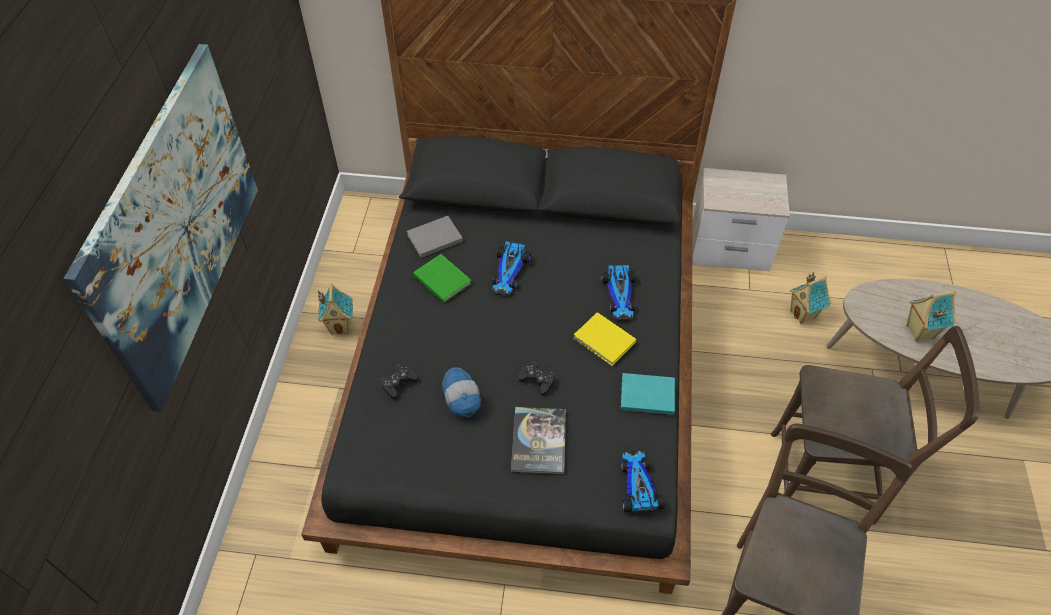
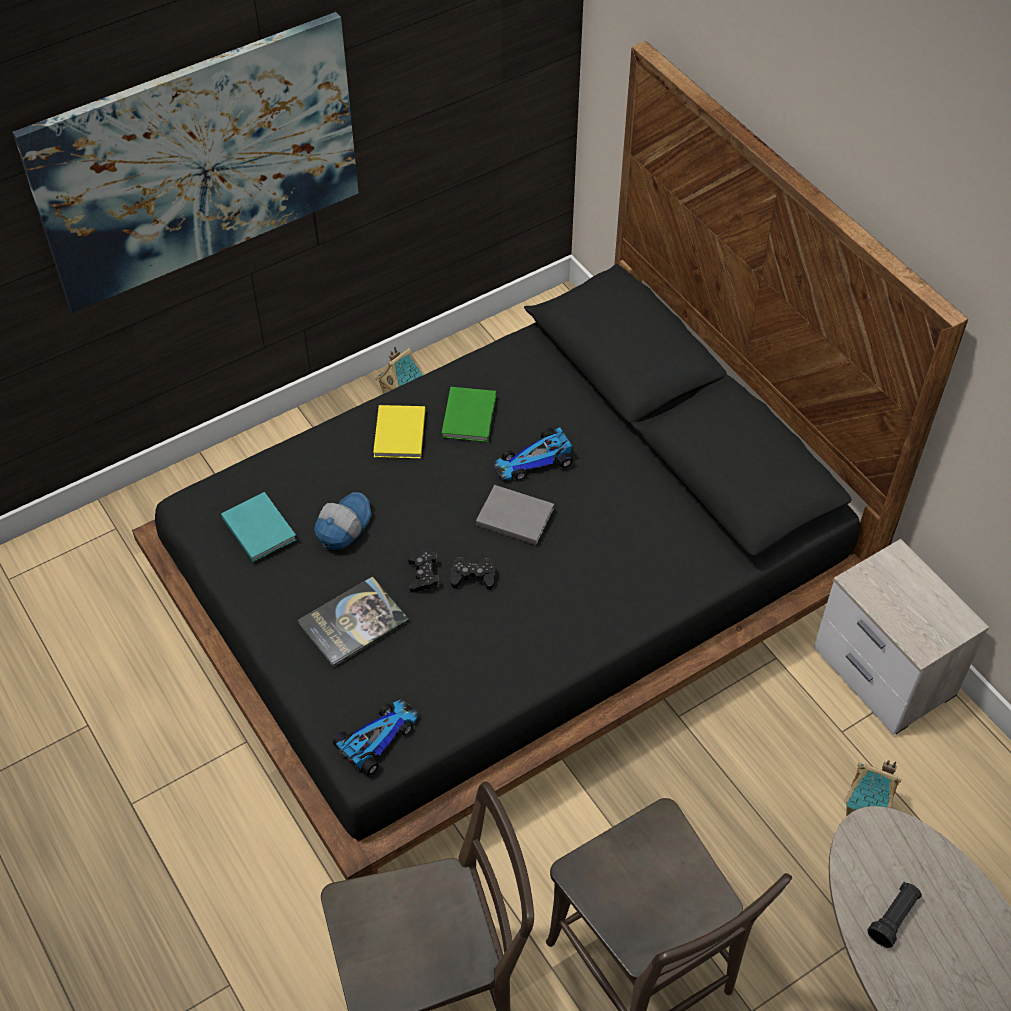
camera: 50 degrees right, 0 degrees up
black game controller [381,364,418,399] -> black game controller moved to [451,557,495,590]
grey book [407,216,463,258] -> grey book moved to [476,485,554,545]
yellow book [573,312,636,366] -> yellow book moved to [373,405,425,459]
toy car [601,265,636,320] -> none
turquoise book [621,373,675,415] -> turquoise book moved to [221,492,297,562]
toy house [906,291,956,342] -> black flashlight [867,882,922,948]

